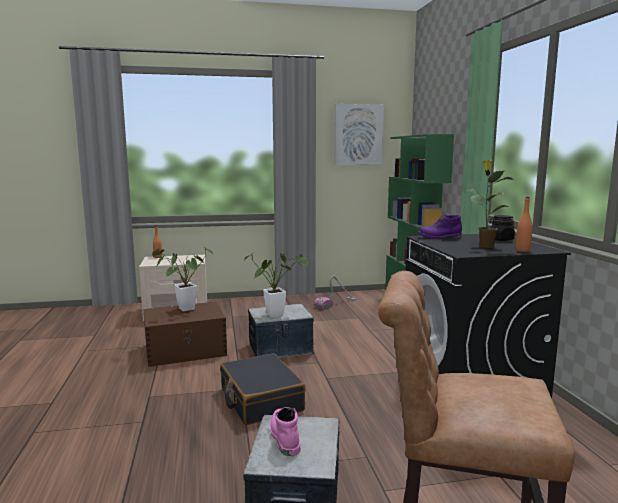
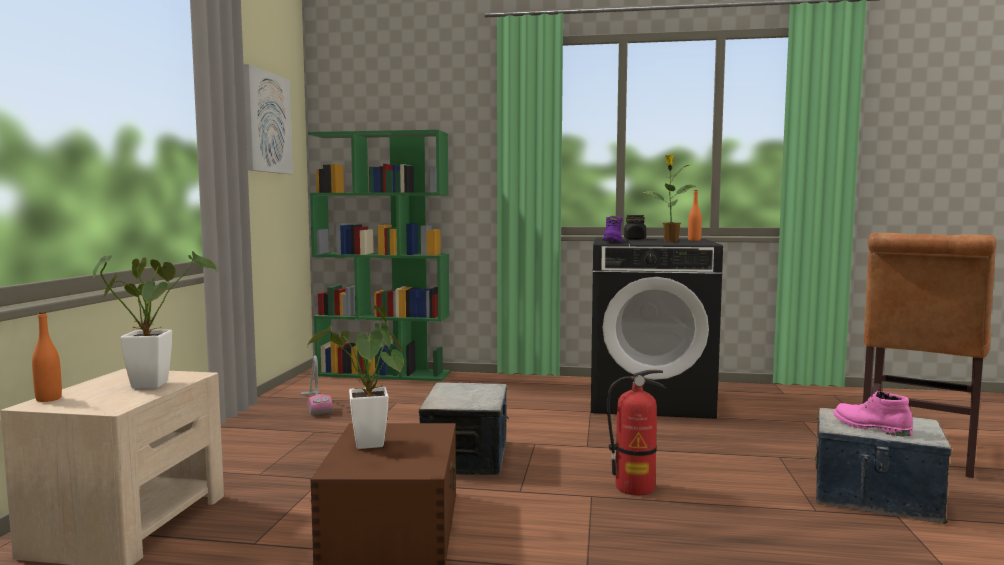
camera: 70 degrees left, 5 degrees down
black suitcase [220,353,306,425] -> fire extinguisher [607,370,665,495]
potted plant [244,253,309,318] -> potted plant moved to [93,251,217,389]
pink boot [270,407,301,456] -> pink boot turned 45 degrees clockwise [834,391,913,437]

